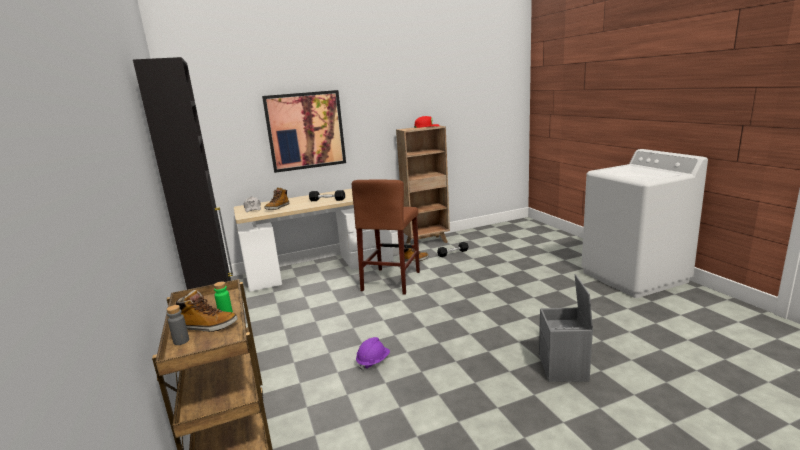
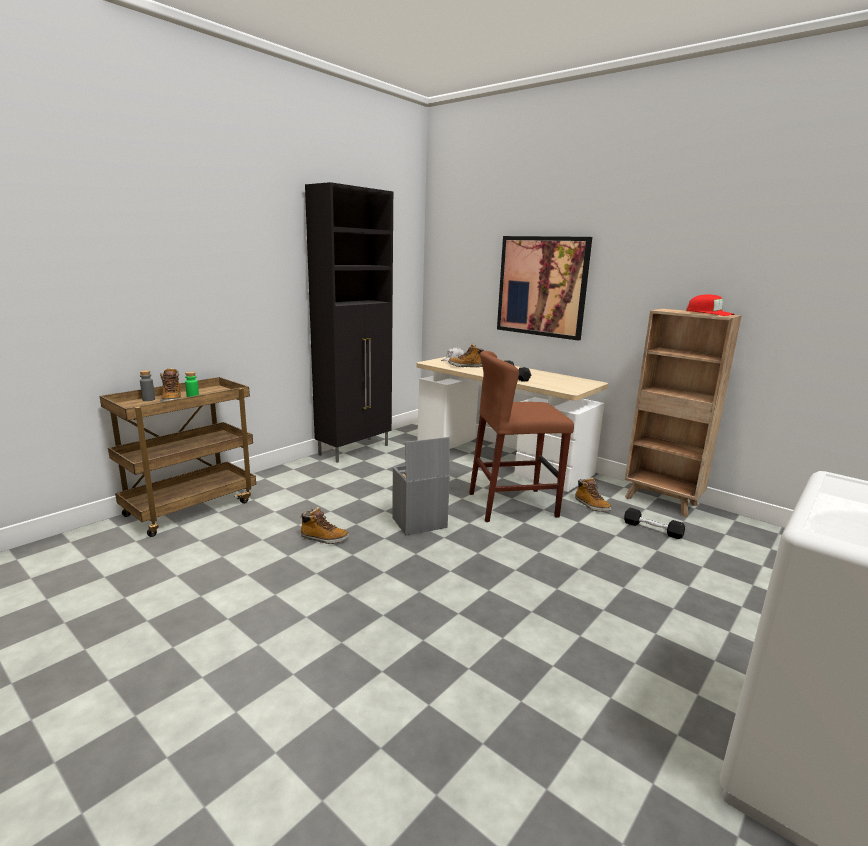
camera: 60 degrees right, 0 degrees up
purple hard hat [356,337,390,370] -> boot [300,507,349,544]
grey storage box [539,274,593,382] -> grey storage box moved to [392,437,450,535]

